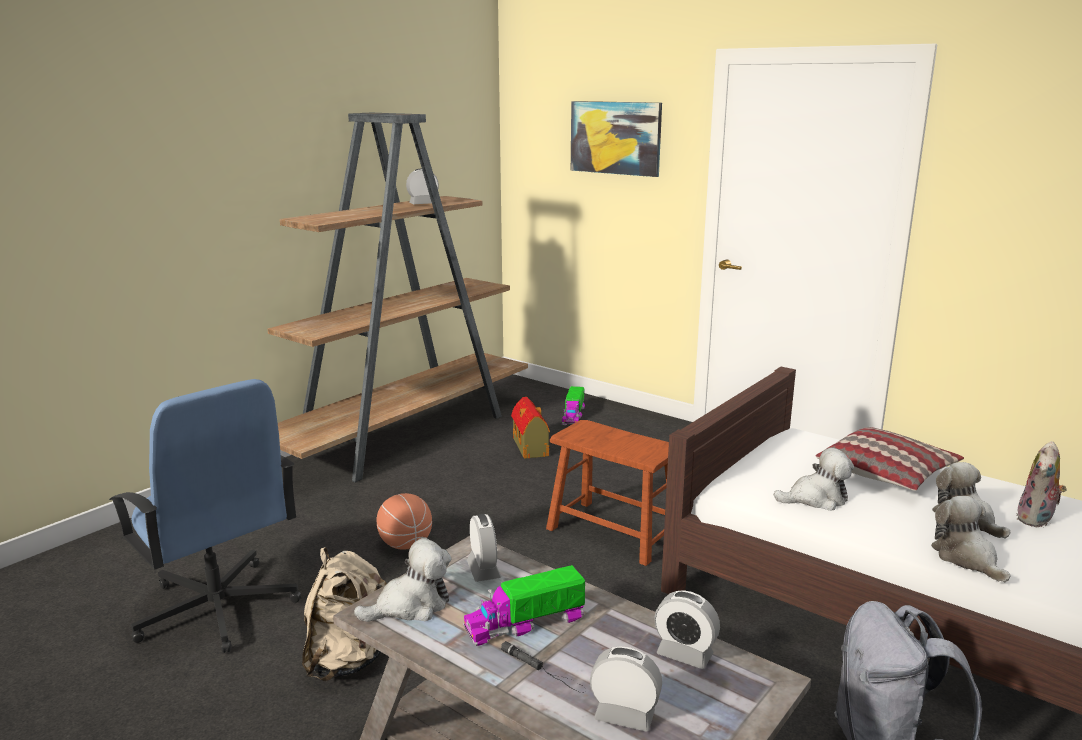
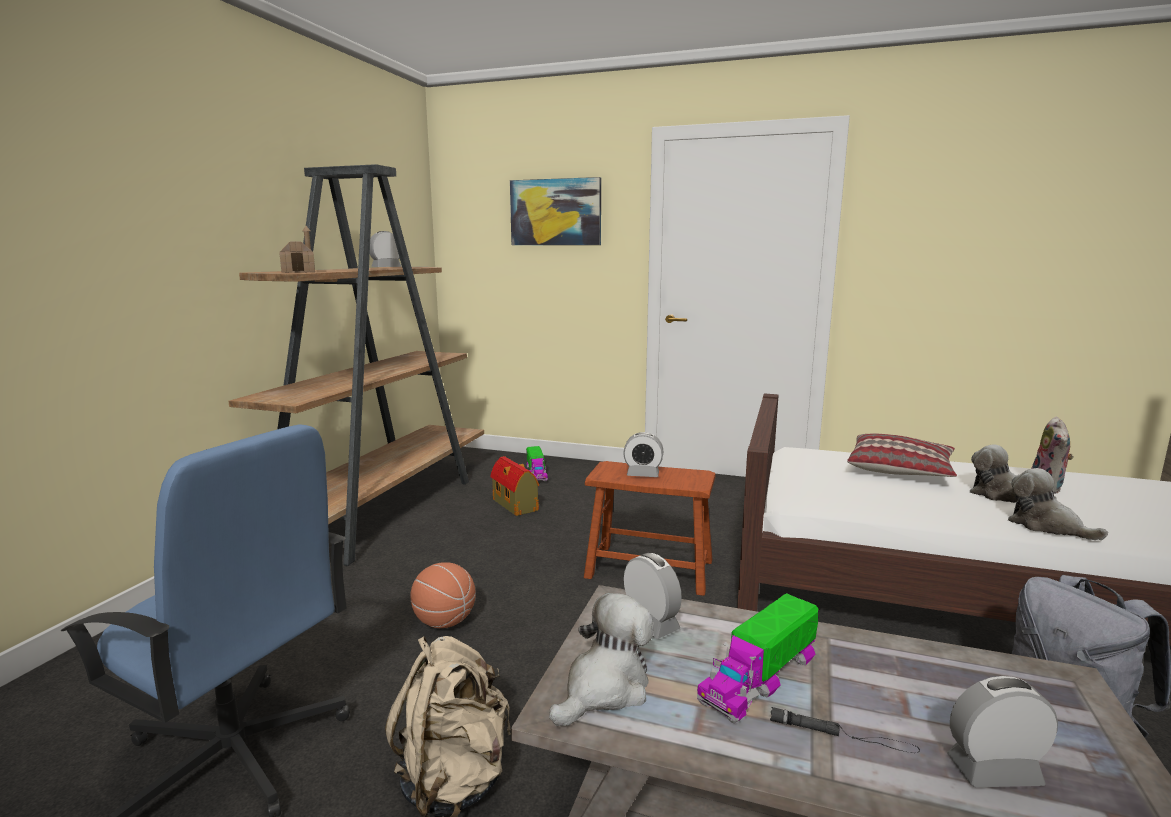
camera: 20 degrees left, 5 degrees down
alarm clock [654,590,720,669] -> alarm clock moved to [623,432,664,477]
plush toy [774,448,854,511] -> none
none -> toy house [279,226,315,273]

